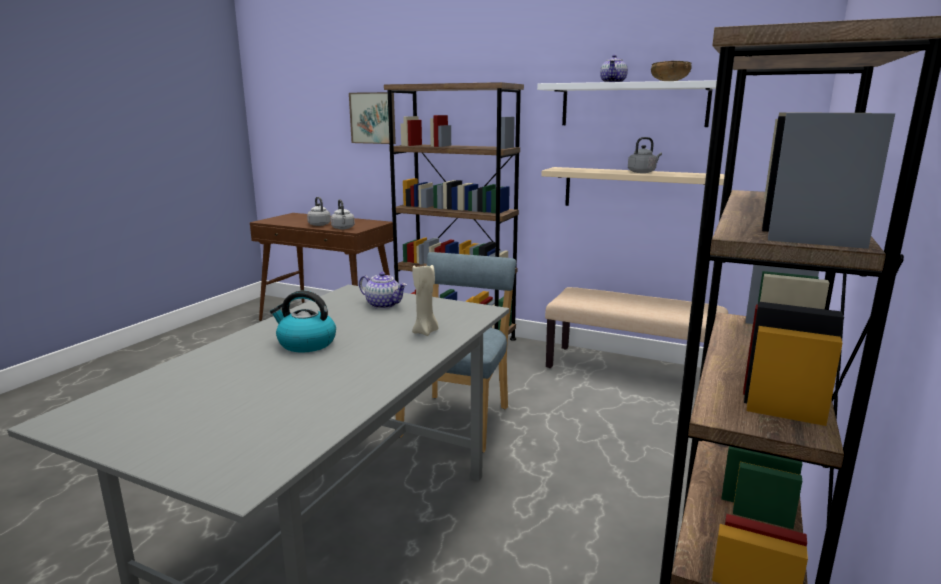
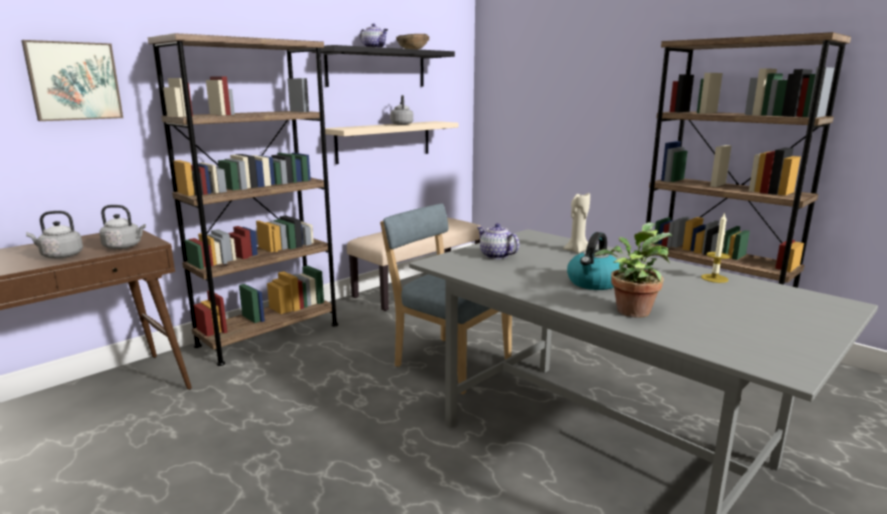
camera: 70 degrees left, 0 degrees up
teapot [359,272,407,309] -> teapot turned 90 degrees counterclockwise [477,223,519,259]
white shelf [537,80,717,127] -> black shelf [311,45,455,87]
none -> potted plant [594,222,672,318]
none -> candle [701,212,730,283]

